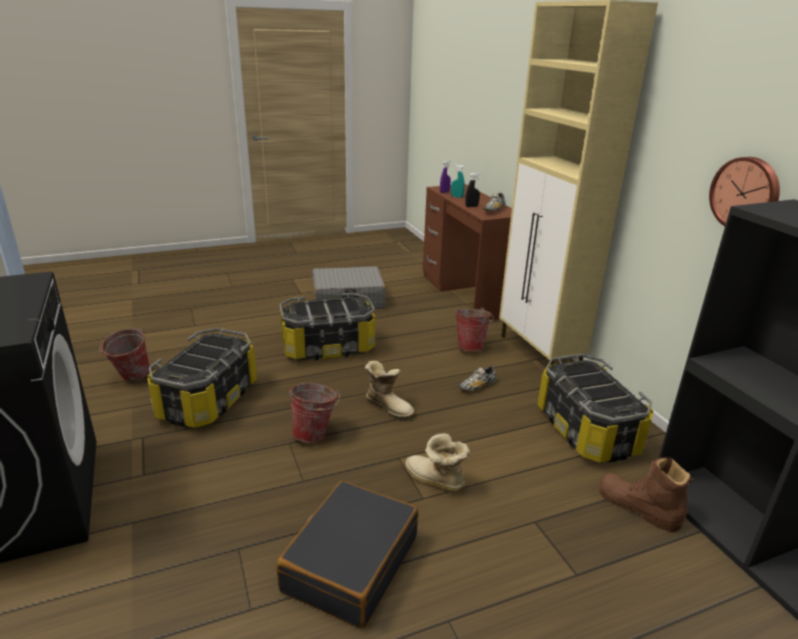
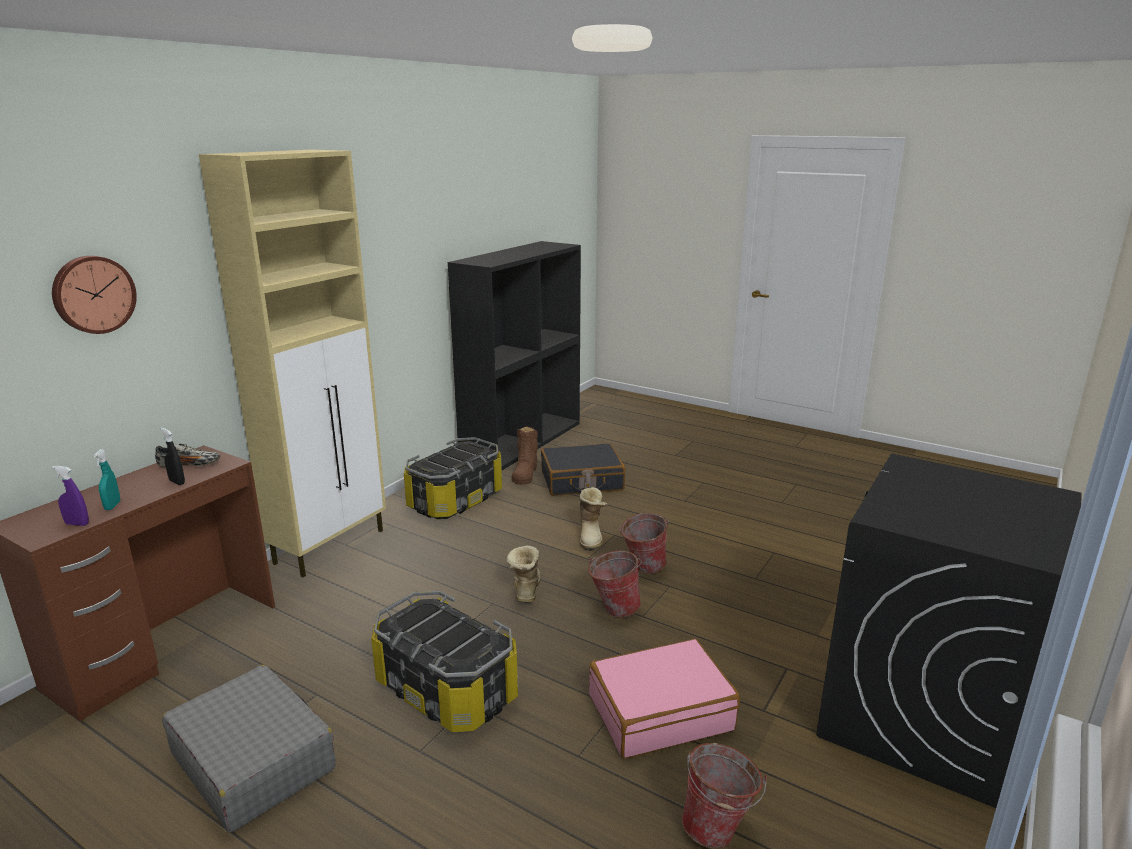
camera: 125 degrees left, 5 degrees down
storage box [147,328,257,428] -> pink suitcase [589,639,740,759]
black suitcase [276,481,418,629] -> black suitcase moved to [541,443,625,496]
bucket [455,307,494,352] -> bucket moved to [619,513,669,574]
shoe [459,366,496,391] -> none
wall clock [709,157,780,226] -> wall clock moved to [52,256,137,334]

